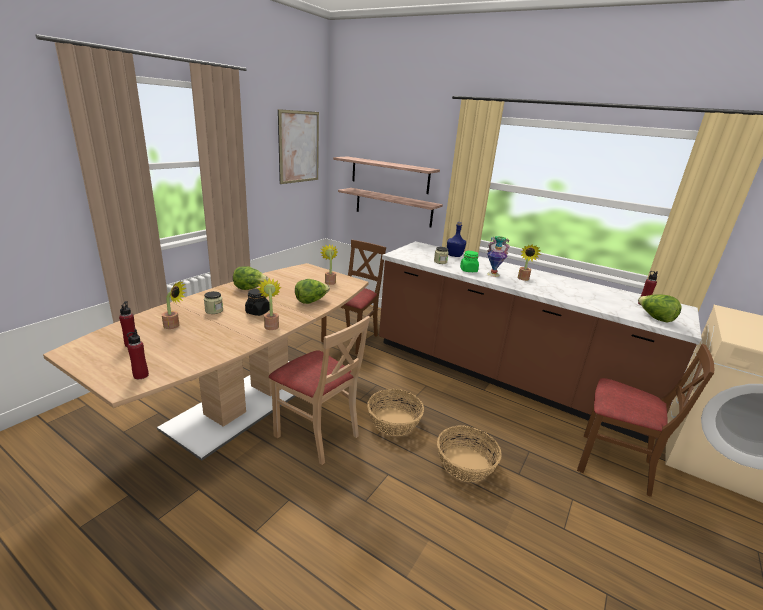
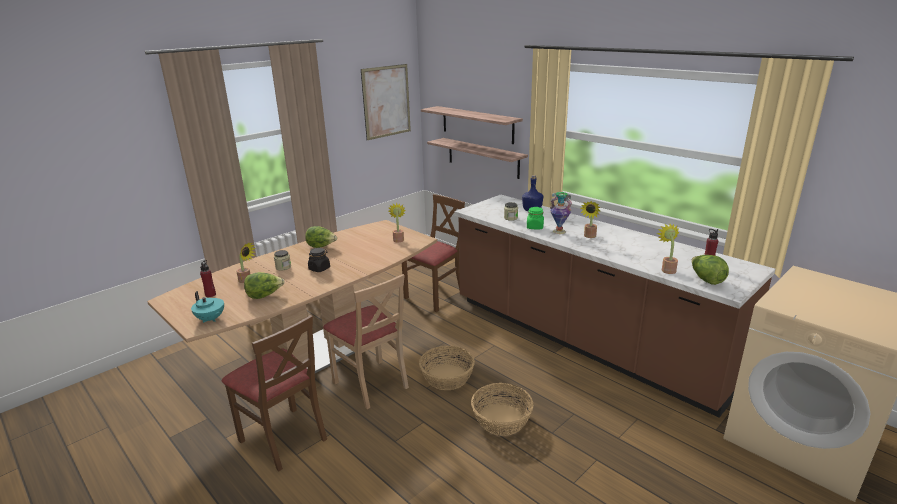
camera: 15 degrees right, 0 degrees up
red bottle [127,329,149,379] -> turquoise teapot [191,291,224,323]
potted plant [257,278,281,330] -> potted plant moved to [657,224,679,274]
lettuce [295,279,330,304] -> lettuce moved to [244,272,285,299]
brown chair [577,344,714,497] -> brown chair moved to [222,315,327,472]

